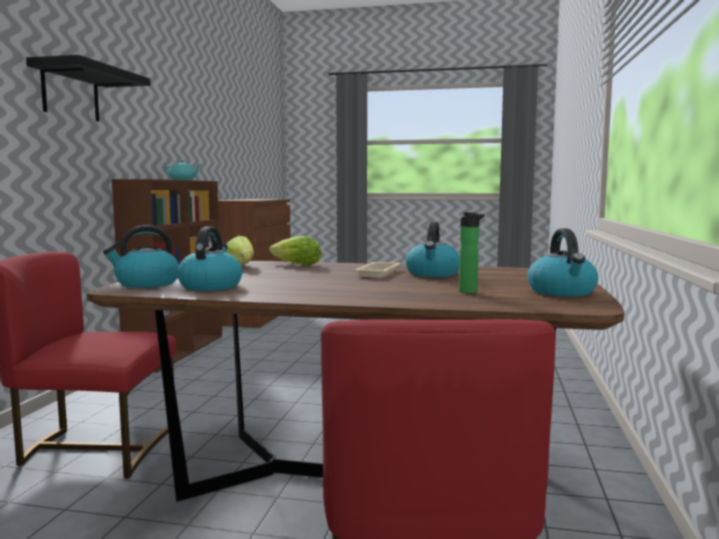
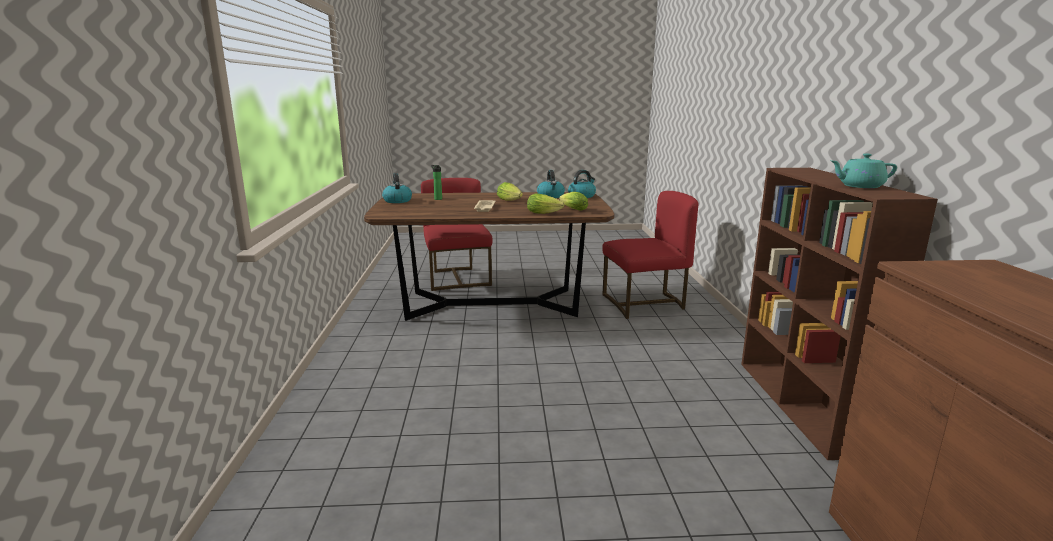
camera: 165 degrees right, 10 degrees up
black shelf [26,55,151,121] -> none
kettle [406,221,460,277] -> none
none -> lettuce [497,182,523,201]

